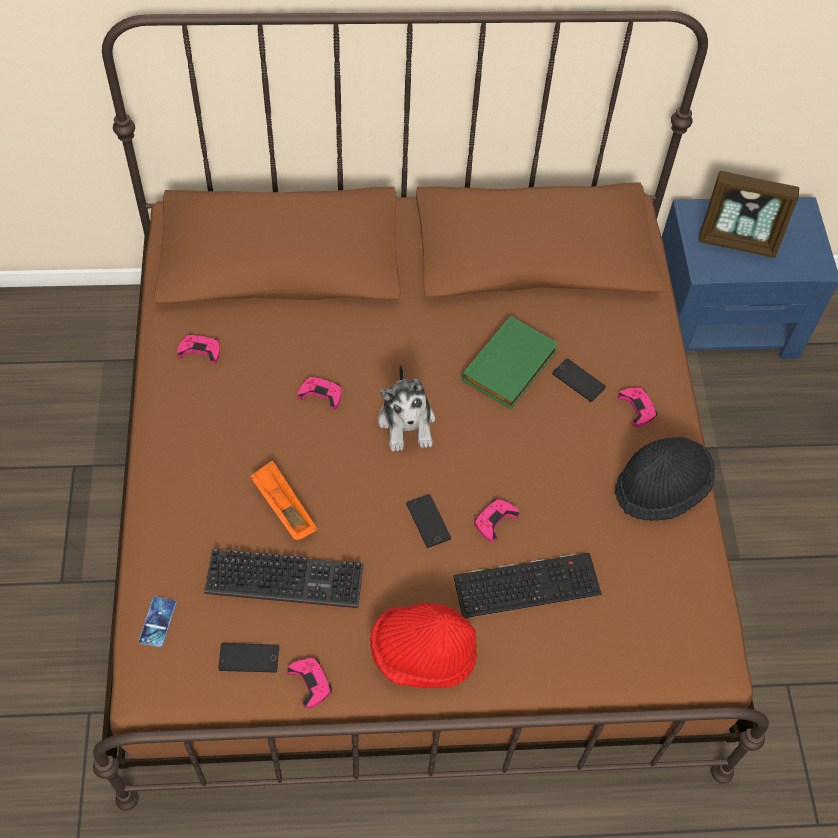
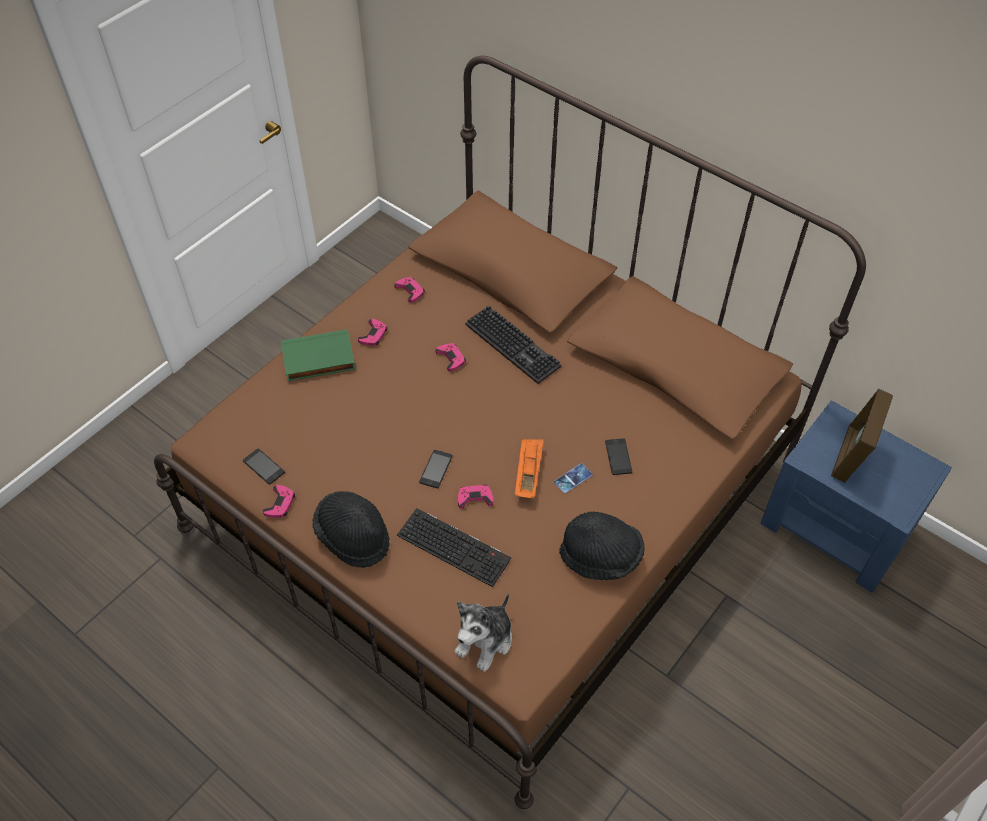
camera: 45 degrees right, 5 degrees down
phone [139,596,176,647] -> phone moved to [554,463,593,494]
keyboard [204,549,363,608] -> keyboard moved to [466,305,561,384]
orange tray [250,460,318,540] -> orange tray moved to [515,439,544,498]
red hat [370,603,477,688] -> black hat [313,491,390,568]
plush toy [378,364,435,452] -> plush toy moved to [454,593,512,672]
green book [461,316,559,409] -> green book moved to [281,329,356,381]
pink game controller [618,388,657,427] -> pink game controller moved to [358,319,387,346]
picture frame [699,171,799,258] -> picture frame turned 60 degrees clockwise [831,389,893,483]

